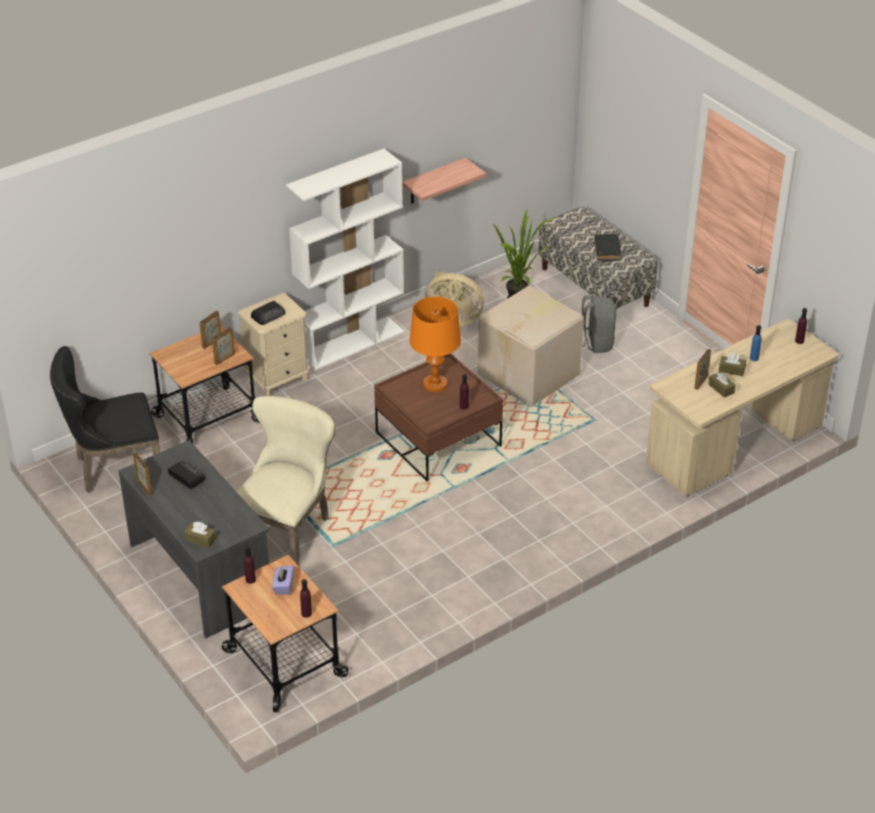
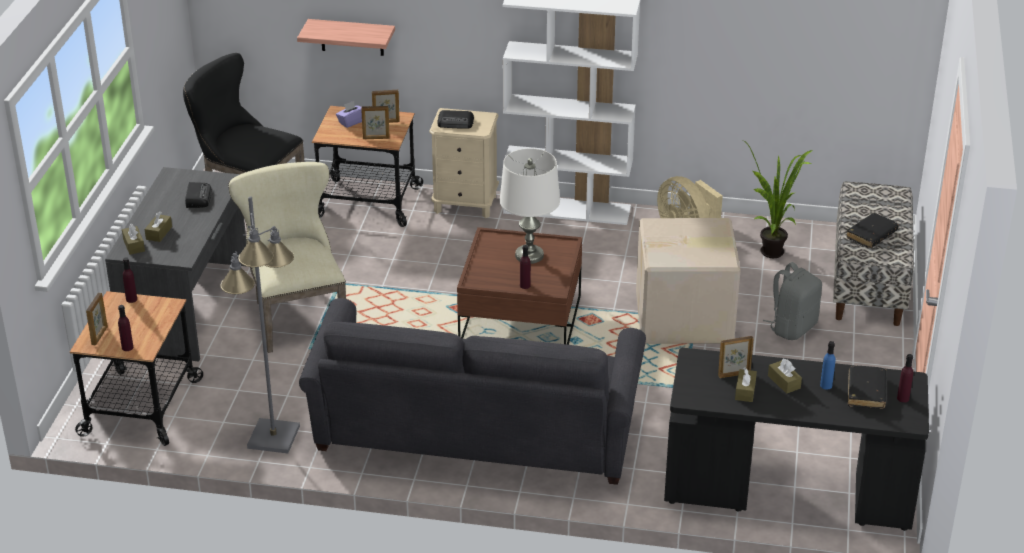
camera: 45 degrees right, 5 degrees down
picture frame [133,453,152,496] -> picture frame moved to [86,293,108,345]
beige chair [237,396,336,567] -> beige chair turned 90 degrees counterclockwise [228,162,346,353]
purple tissue box [272,565,294,595] -> purple tissue box moved to [336,101,362,128]
shelf [402,158,486,203] -> shelf moved to [297,19,395,56]
orange table lamp [409,296,461,392] -> white table lamp [500,148,560,264]
beige desk [646,319,839,497] -> black desk [664,348,929,531]
none -> brown tissue box [145,211,172,242]
none -> grey floor lamp [220,196,300,453]
none -> grey sofa [299,298,646,485]
none -> black book [848,365,886,409]

